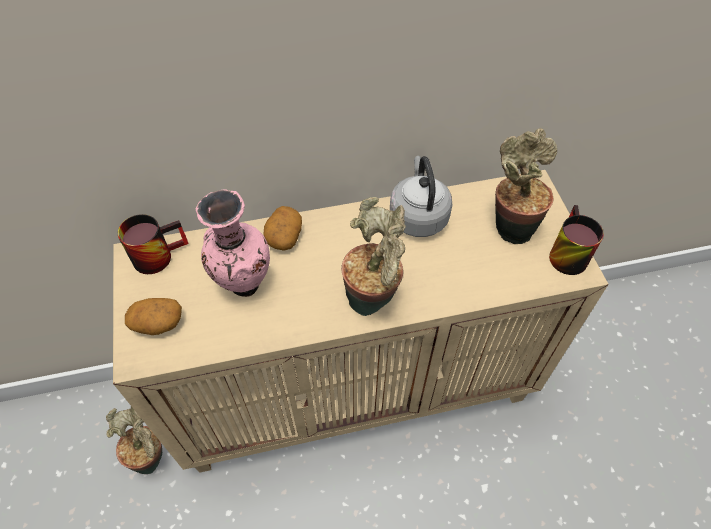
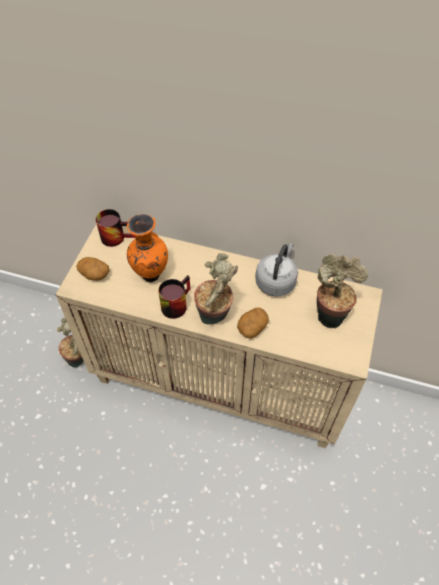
camera: 30 degrees right, 0 degrees up
pink vase [196,189,270,297] -> orange vase [127,214,168,282]
potato [264,206,302,251] -> potato moved to [237,308,269,339]
mug [549,205,604,275] -> mug moved to [158,275,191,319]

